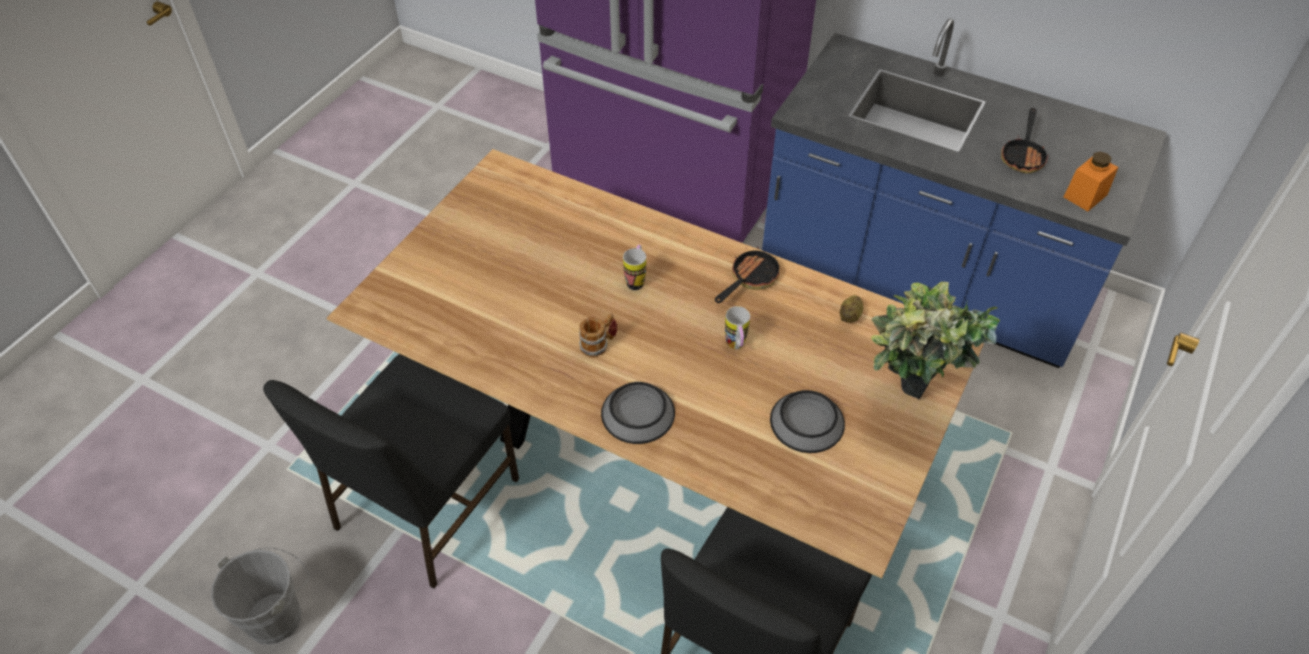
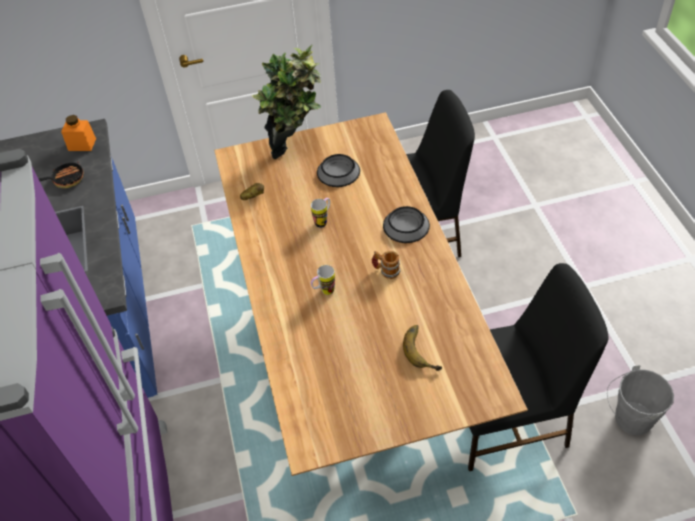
camera: 130 degrees left, 0 degrees up
frying pan [715,247,780,303] -> none
none -> banana [403,325,442,371]

